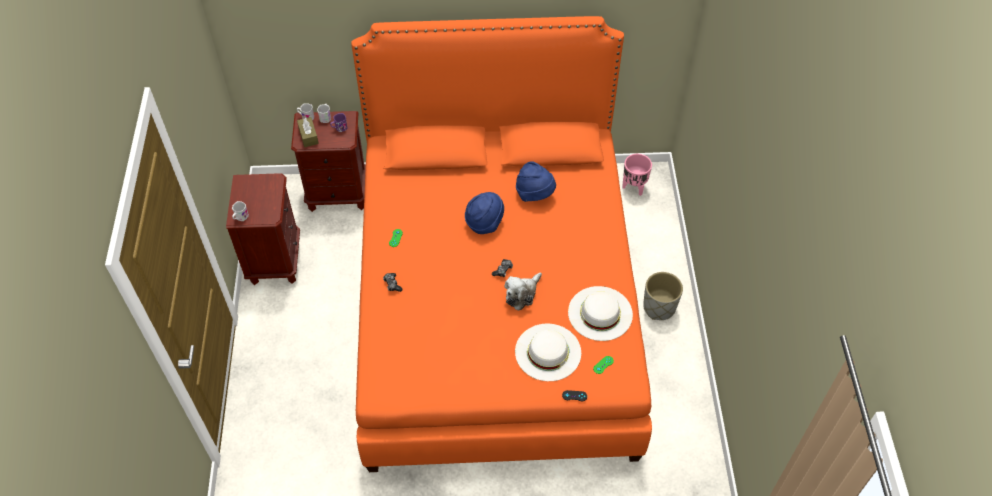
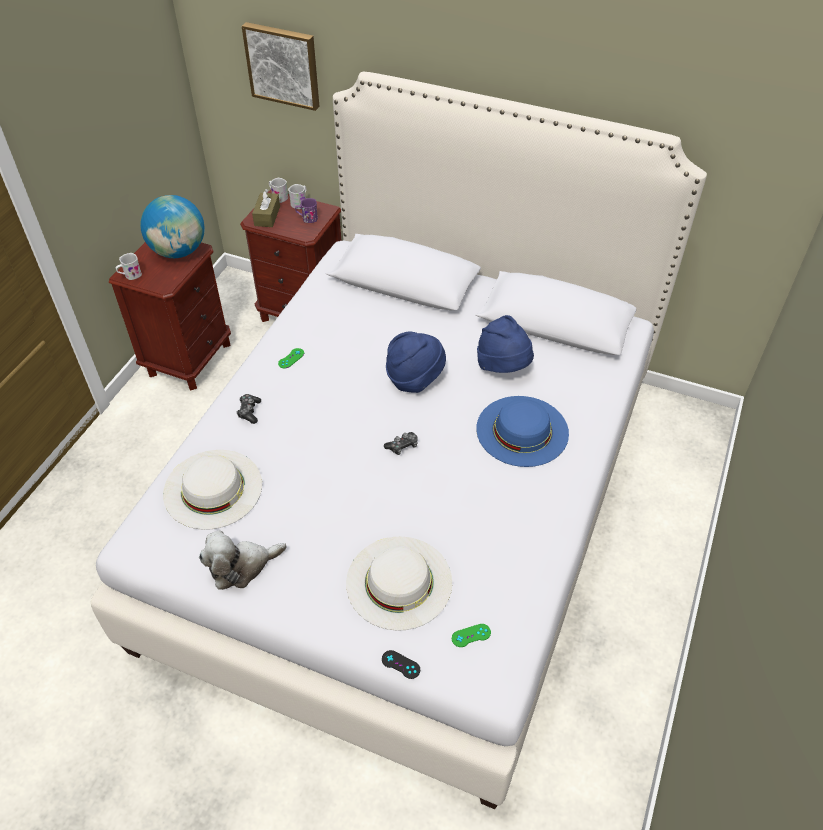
camera: 25 degrees right, 5 degrees down
orange bed [351,16,652,472] -> white bed [91,72,707,809]
plush toy [504,272,542,311] -> plush toy moved to [199,530,287,590]
white hat [568,286,633,341] -> white hat moved to [163,450,262,530]
pink planter [622,154,652,196] -> none
grey planter [643,272,683,320] -> none
none -> globe [140,195,205,258]
none -> picture [242,22,319,111]
none -> blue hat [476,396,569,467]

